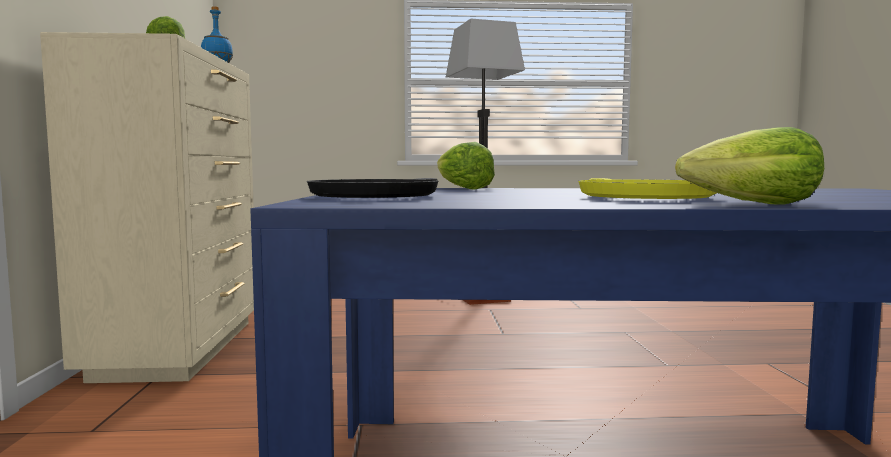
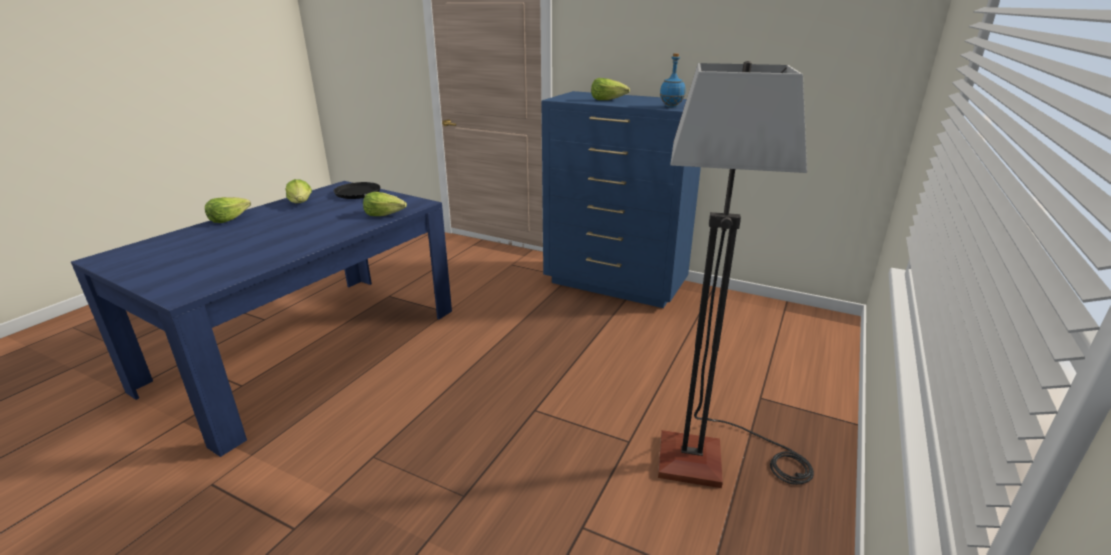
camera: 120 degrees right, 20 degrees up
beige dresser [40,32,254,383] -> blue dresser [542,91,701,308]
yellow frying pan [578,178,716,199] -> none
none -> lettuce [286,179,312,203]

